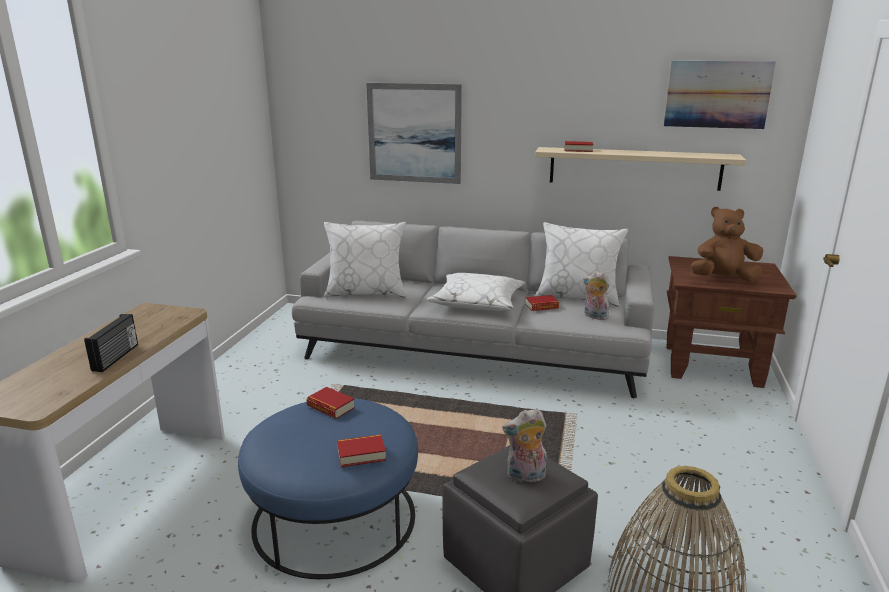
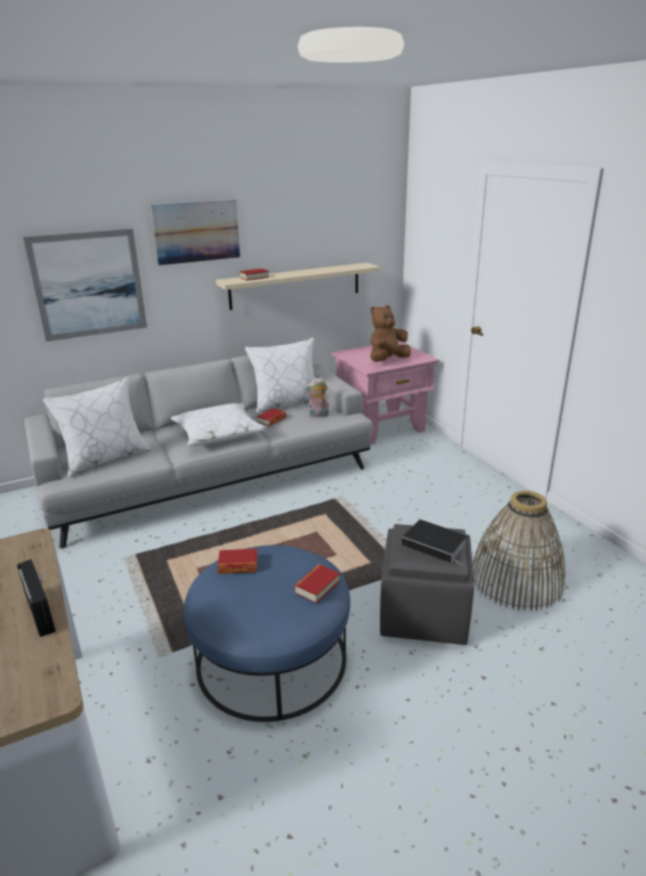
camera: 40 degrees left, 5 degrees up
plush toy [502,408,547,483] -> book [402,519,467,565]
picture [664,61,776,129] -> picture moved to [151,200,240,265]
brown side table [667,256,797,388] -> pink side table [331,340,439,445]

